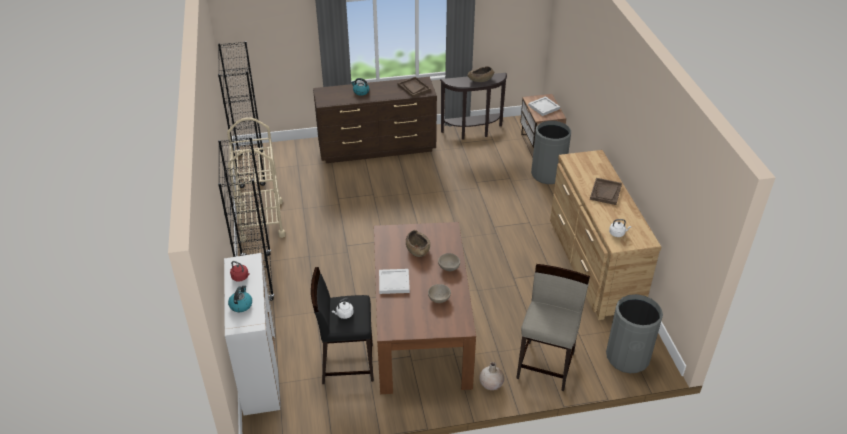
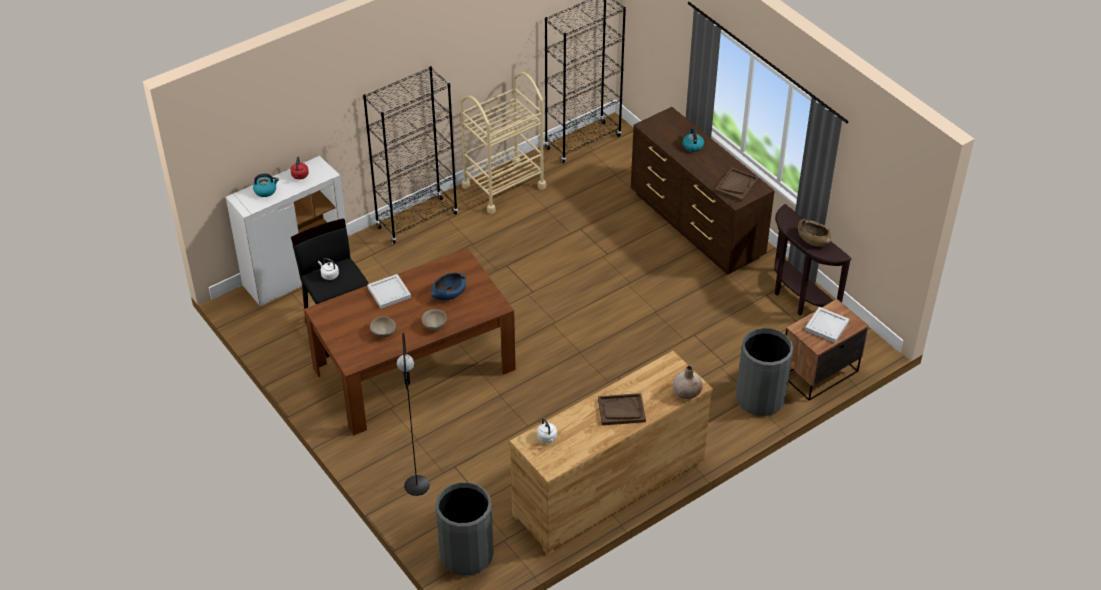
camera: 65 degrees right, 5 degrees up
brown bowl [406,230,430,257] -> blue bowl [431,273,466,301]
beige vase [479,362,504,390] -> beige vase moved to [673,366,703,399]
beige stool [516,264,590,391] -> black floor lamp [397,332,430,496]

